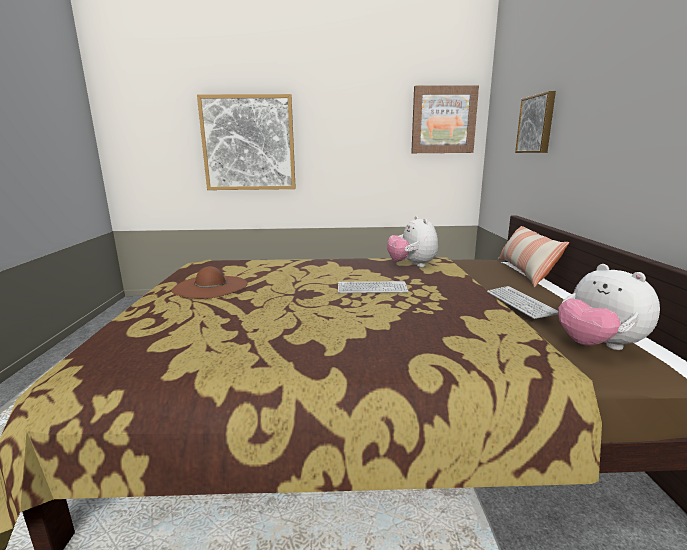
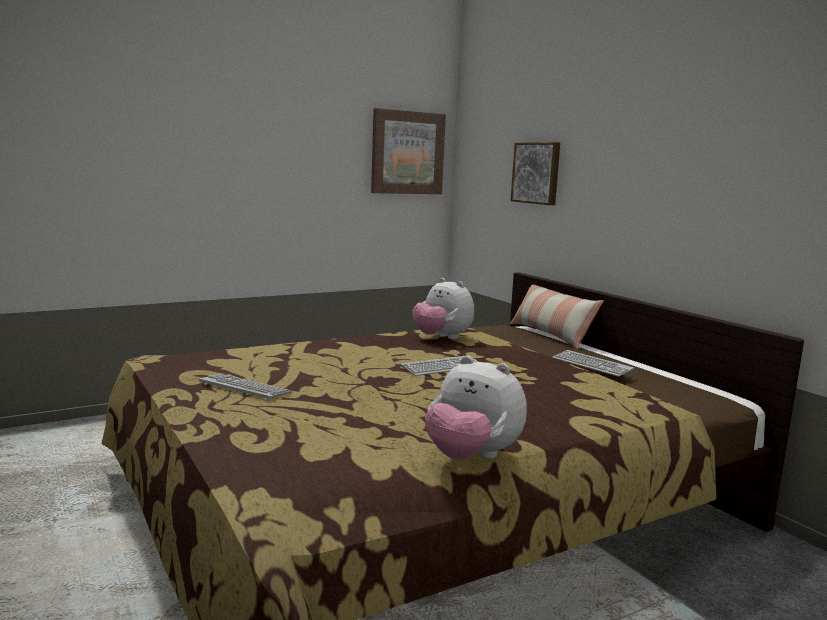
camera: 30 degrees left, 5 degrees down
brown hat [172,266,247,299] -> keyboard [199,374,292,400]
picture [197,94,296,190] -> none
plush toy [558,264,660,350] -> plush toy moved to [425,356,527,460]

